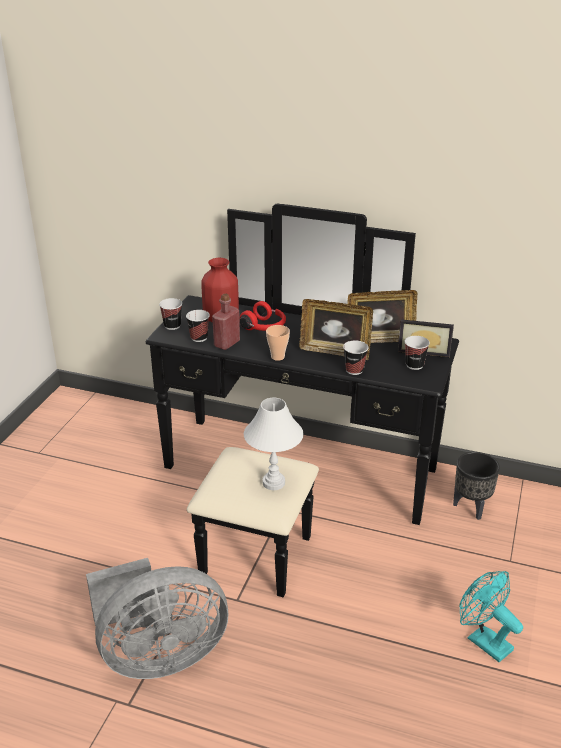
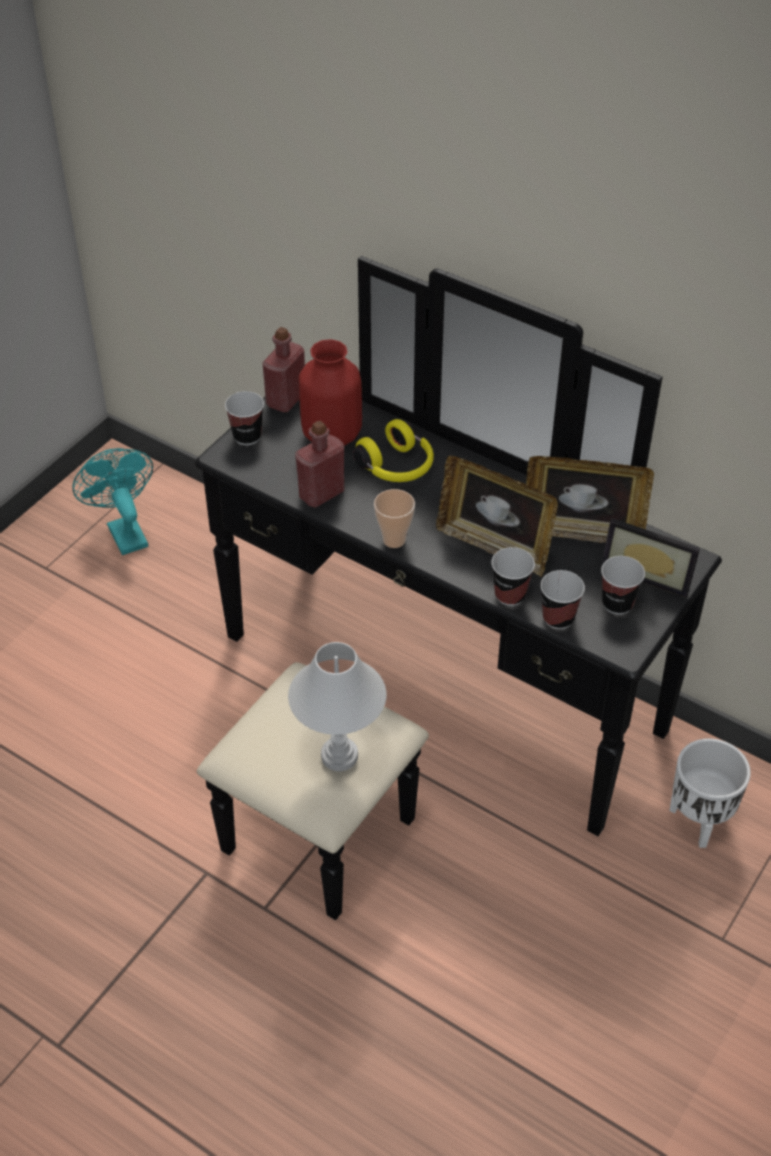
camera: 15 degrees right, 15 degrees up
grey fan [86,558,228,679] -> none
cup [186,310,210,342] -> cup moved to [541,570,585,629]
red headphones [240,301,286,331] -> yellow headphones [353,419,434,482]
black planter [453,452,500,520] -> white planter [669,739,751,848]
turquoise fan [459,571,523,662] -> turquoise fan moved to [73,448,153,555]
none -> red bottle [262,327,305,412]

